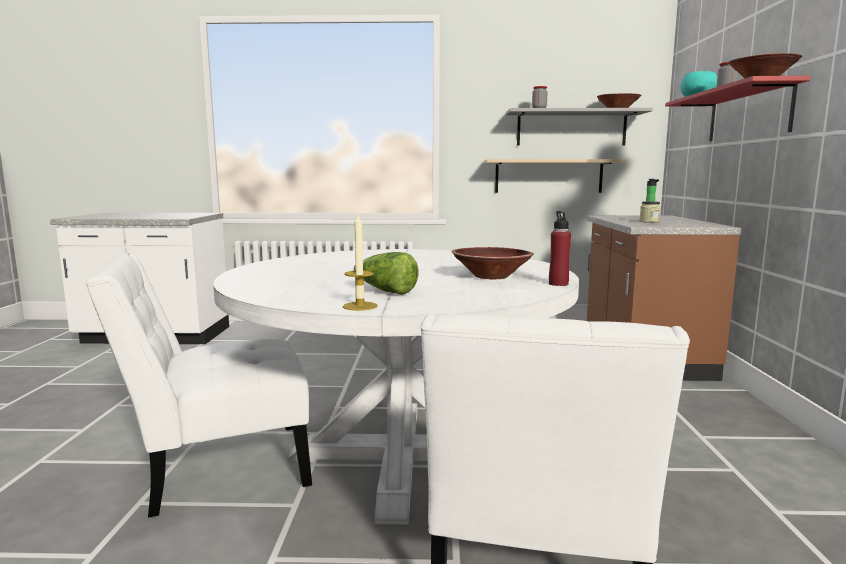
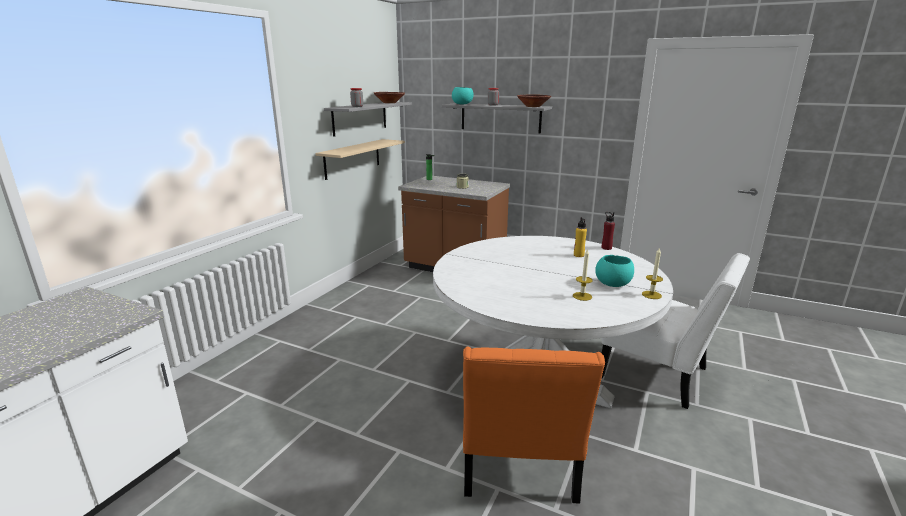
camera: 65 degrees left, 10 degrees up
white chair [86,253,312,517] -> orange chair [463,347,605,504]
lettuce [354,252,418,295] -> turquoise bowl [595,255,634,287]
brown bowl [451,247,534,279] -> yellow bottle [574,217,587,257]
red shelf [665,76,811,141] -> grey shelf [442,103,552,134]
none -> candle [573,248,593,301]

